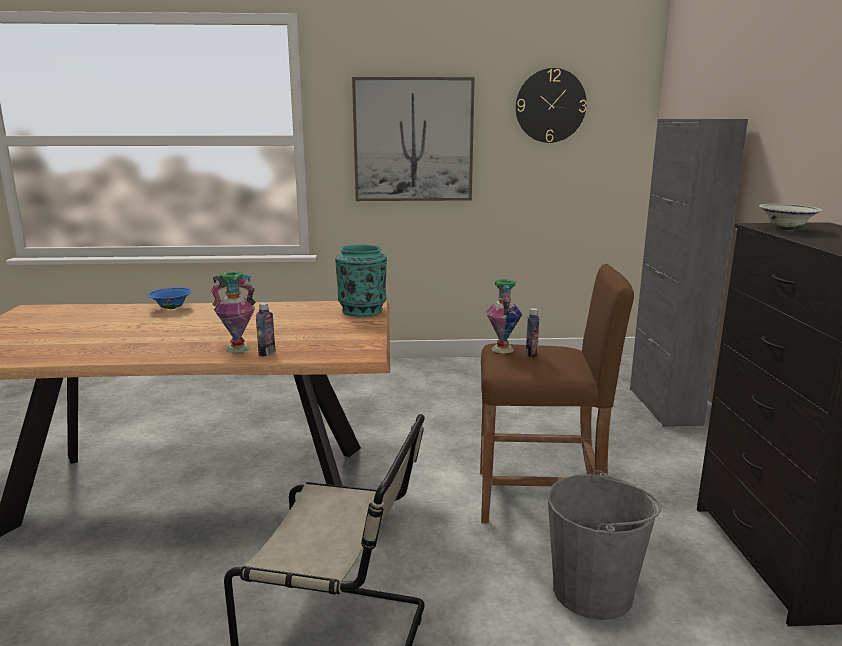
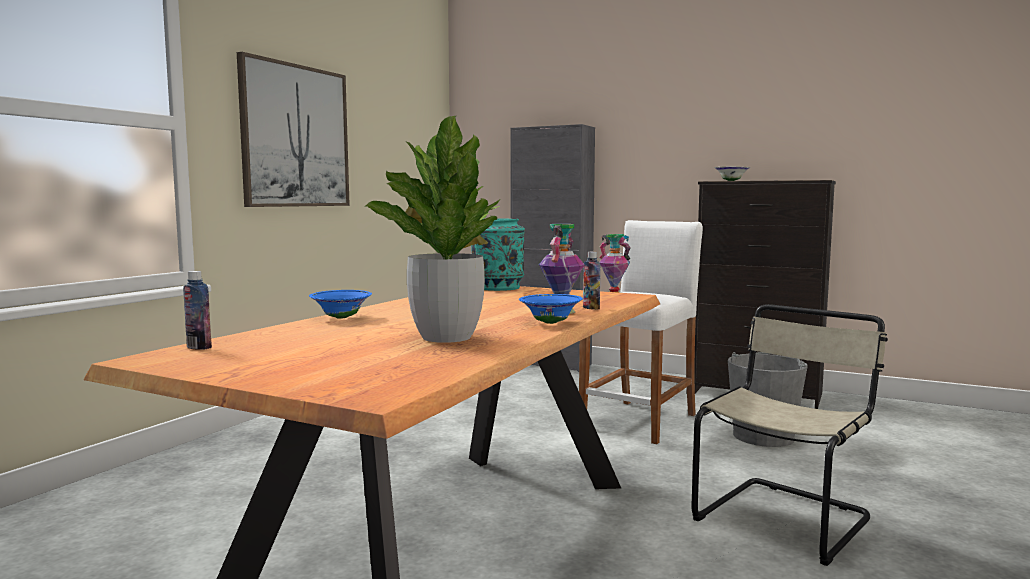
camera: 60 degrees left, 10 degrees down
brown stool [480,264,634,523] -> white stool [579,220,703,444]
wall clock [516,68,587,143] -> none
bottle [526,308,540,358] -> bottle moved to [183,271,212,350]
none -> potted plant [365,116,500,343]
none -> blue bowl [519,294,583,324]

